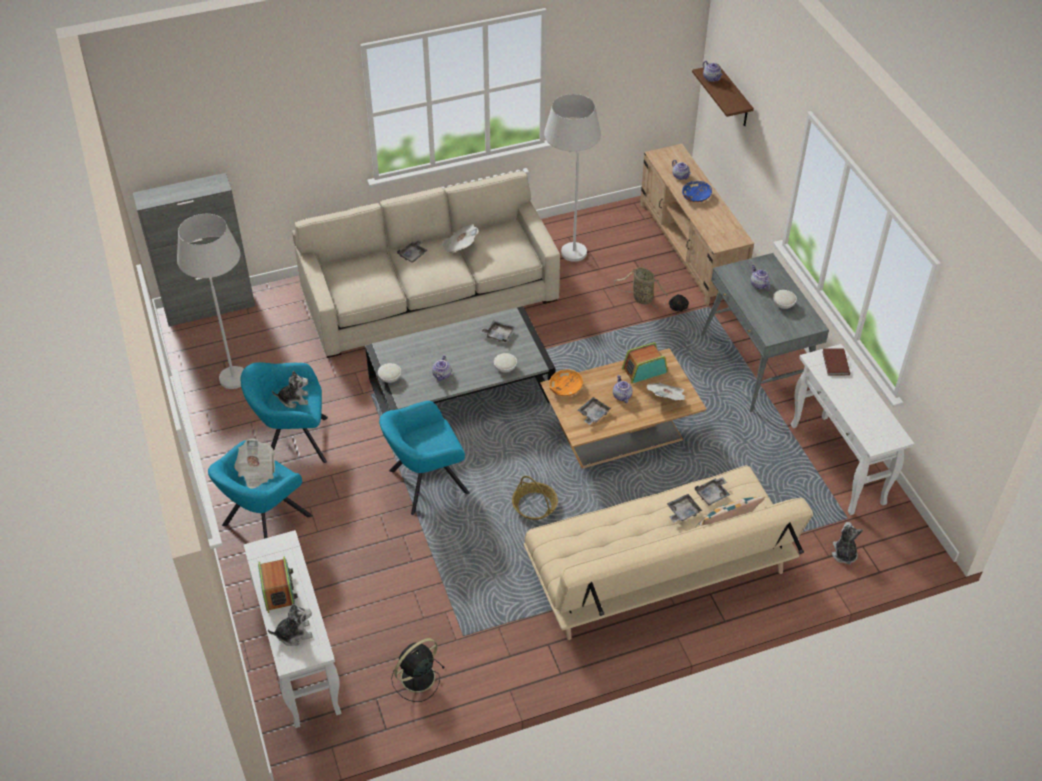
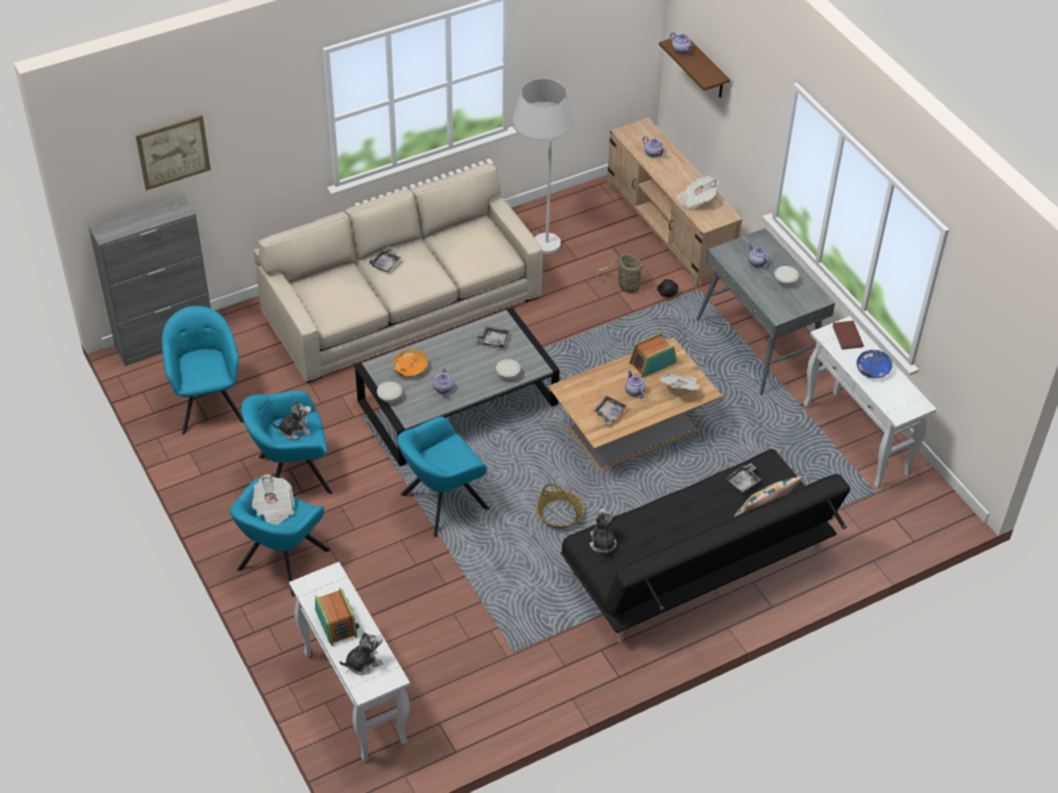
camera: 10 degrees left, 0 degrees up
white floor lamp [177,214,244,389] -> turquoise armchair [162,306,244,435]
black fan [391,638,445,702] -> none
newspaper [442,224,479,254] -> newspaper moved to [676,176,719,209]
beige sofa [524,465,813,640] -> black sofa [561,449,850,643]
orange bowl [549,369,583,396] -> orange bowl moved to [393,349,428,377]
grey tray [667,494,702,522] -> none
blue bowl [682,181,712,202] -> blue bowl moved to [857,350,892,378]
plush toy [832,522,863,565] -> plush toy moved to [590,508,618,553]
none -> picture [135,115,211,190]

